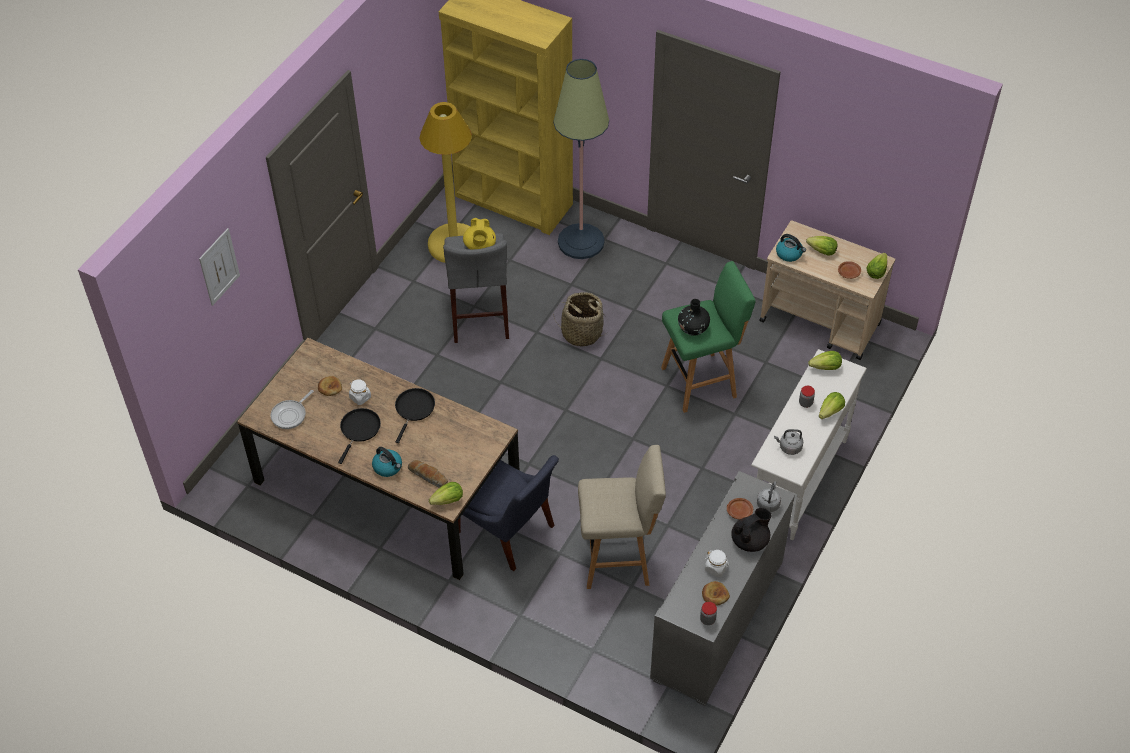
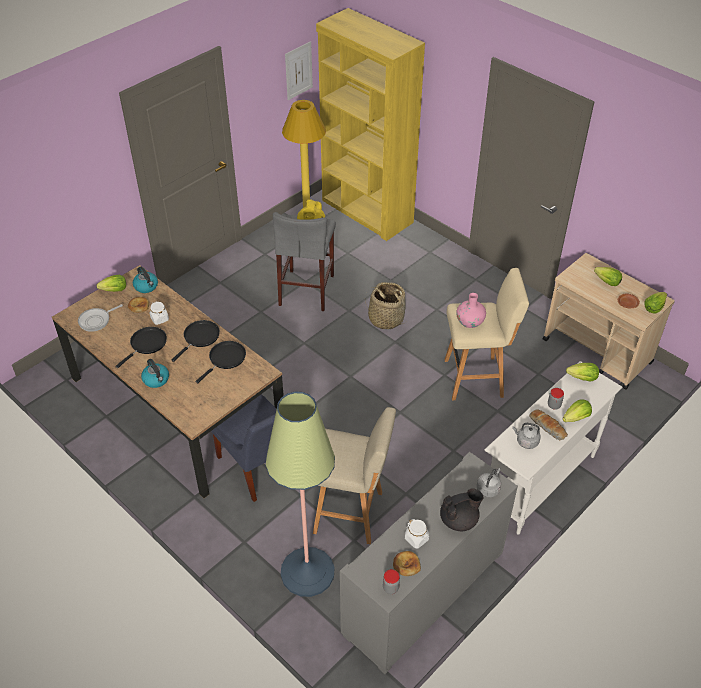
camera: 15 degrees right, 5 degrees down
picture [199,228,240,306] -> picture moved to [285,41,313,100]
bread [408,460,448,488] -> bread moved to [529,410,568,440]
lettuce [429,482,463,505] -> lettuce moved to [97,275,126,292]
floor lamp [553,59,609,259] -> floor lamp moved to [265,392,335,597]
green stool [661,261,756,413] -> beige stool [444,268,529,400]
black vase [678,299,710,336] -> pink vase [456,293,486,328]
brown plate [727,498,753,520] -> none
kettle [776,234,806,262] -> kettle moved to [133,267,158,293]
none -> black frying pan [196,341,246,383]

